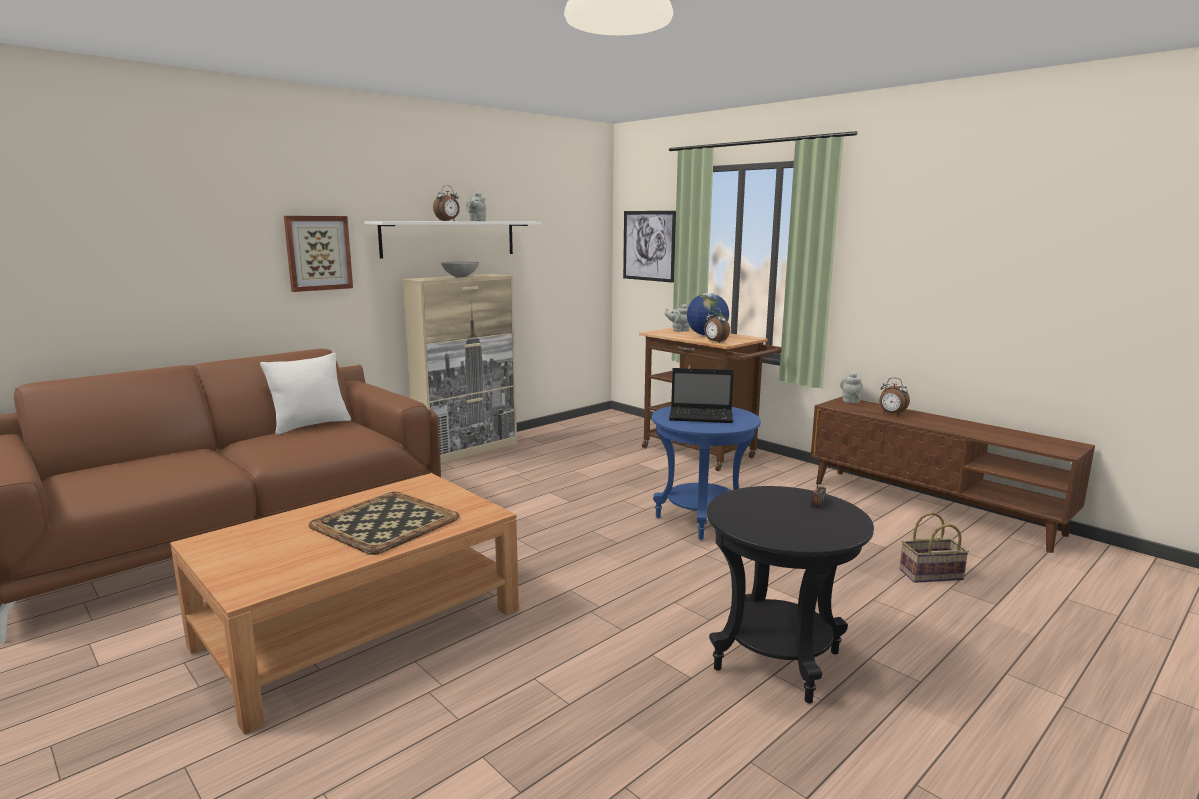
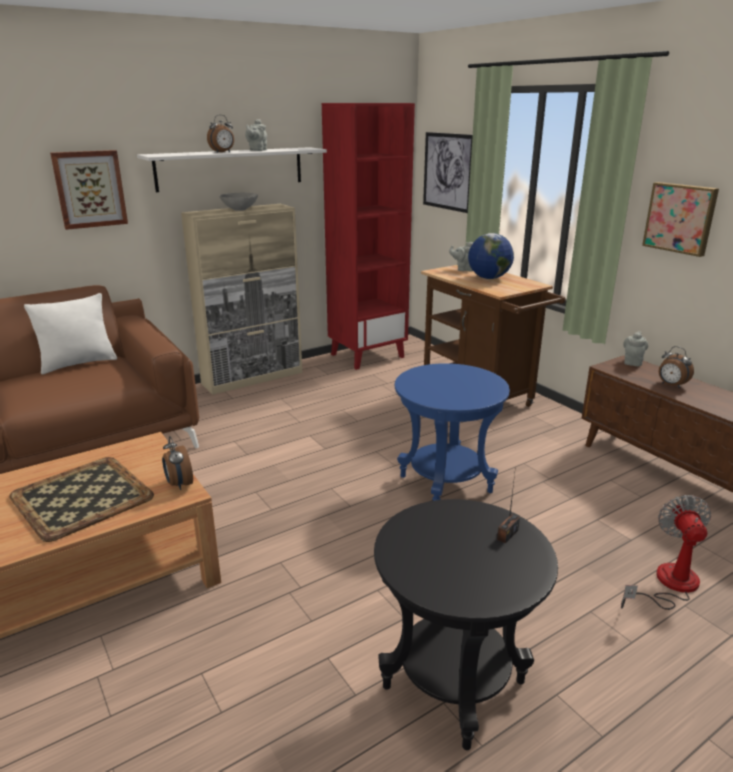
camera: 10 degrees right, 10 degrees up
laptop [669,368,734,423] -> none
alarm clock [704,308,730,343] -> alarm clock moved to [162,436,193,490]
basket [900,512,969,583] -> fan [621,495,711,610]
none -> red bookcase [322,103,415,370]
none -> picture [642,182,719,257]

